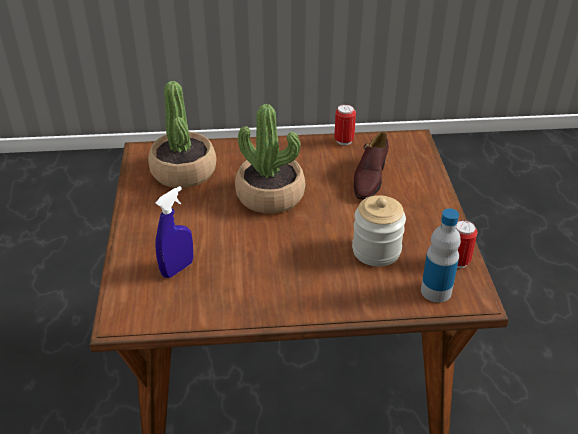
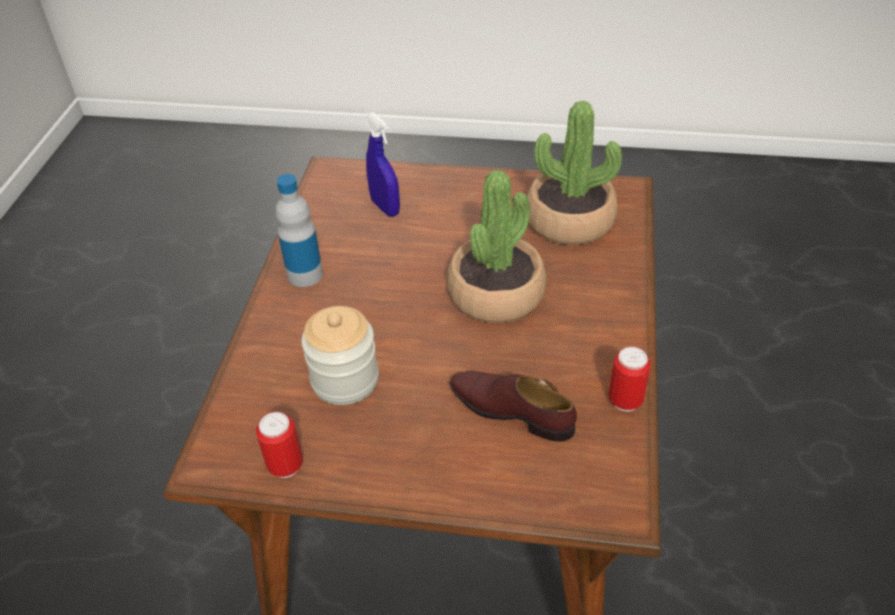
camera: 105 degrees right, 5 degrees up
bottle [421,208,461,303] -> bottle moved to [275,174,323,287]

